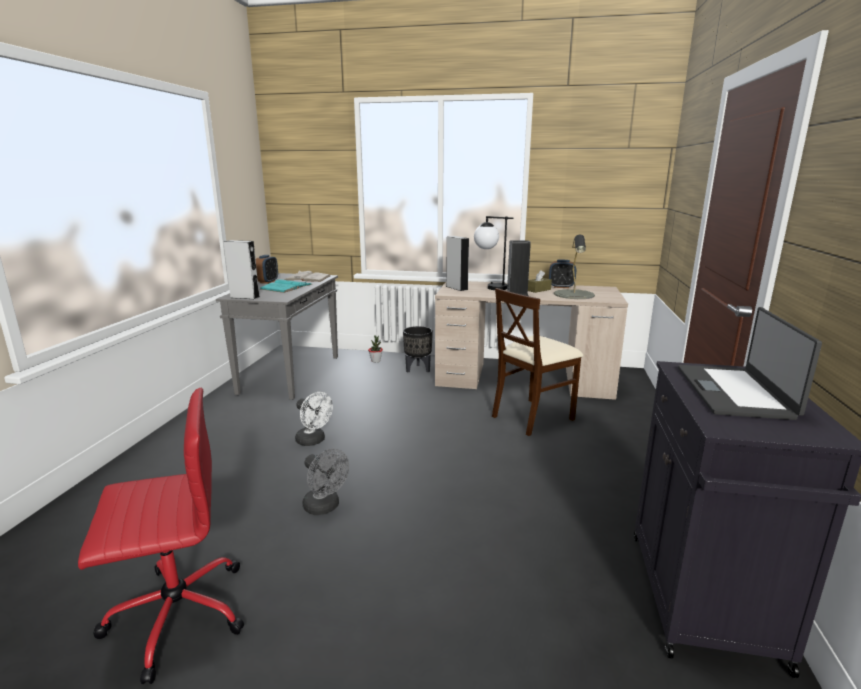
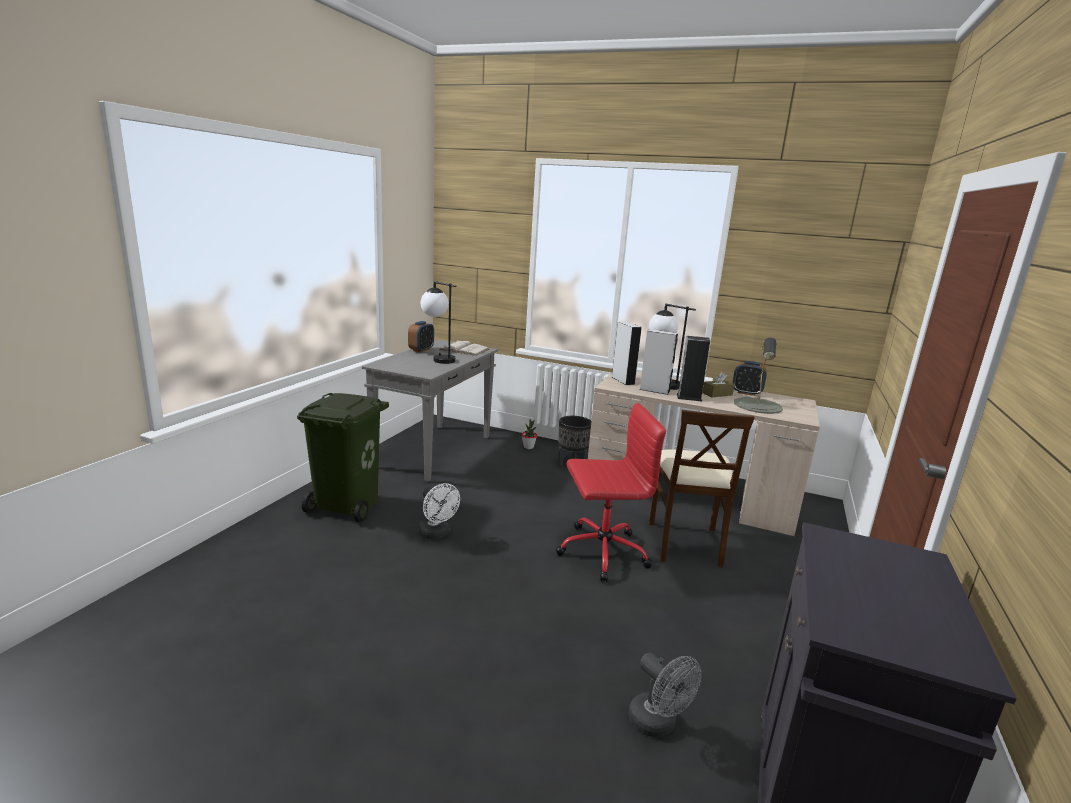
camera: 10 degrees right, 0 degrees up
red office chair [78,388,244,684] -> red office chair moved to [556,403,666,582]
grey speaker [224,240,259,299] -> grey speaker moved to [639,329,678,395]
turquoise book [260,279,312,293] -> table lamp [421,281,457,364]
grey fan [302,449,349,515] -> grey fan moved to [628,652,701,737]
beige chair [492,288,583,436] -> beige chair turned 60 degrees counterclockwise [649,410,755,568]
laptop [678,307,822,420] -> none
none -> green trash can [297,393,389,522]

